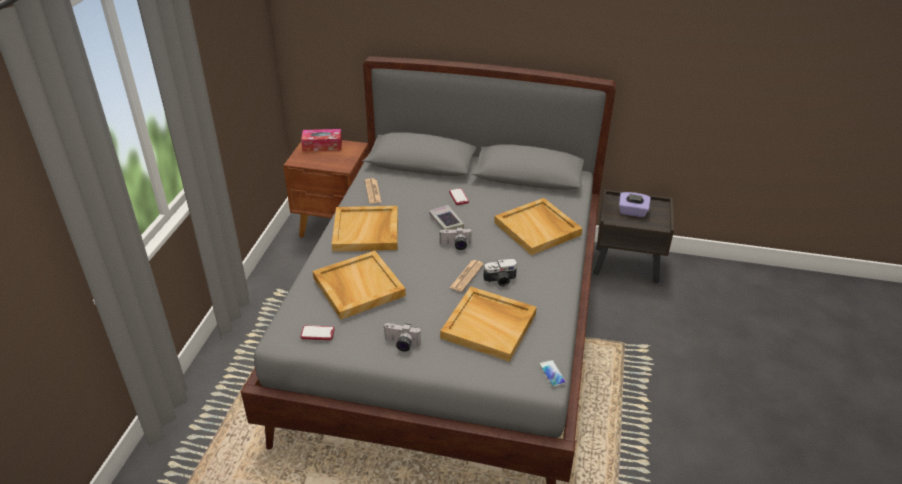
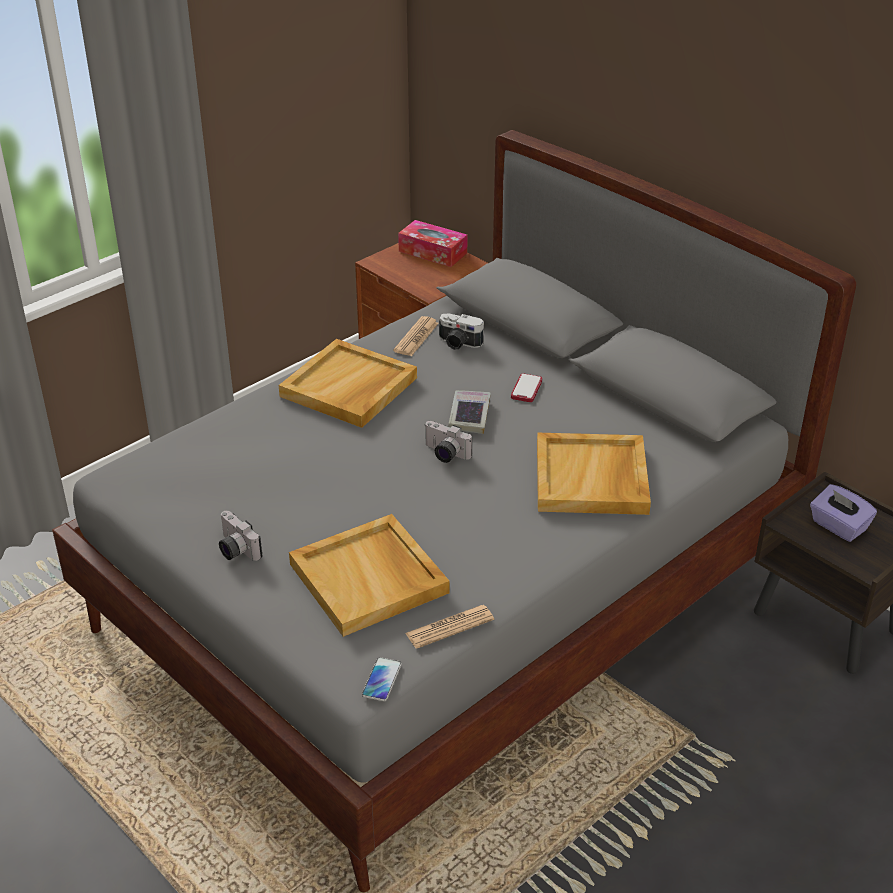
camera: 35 degrees right, 0 degrees up
phone [301,325,334,341] -> none
beige tray [313,251,406,319] -> none
newspaper [450,260,484,292] -> newspaper moved to [405,605,494,649]
camera [483,259,517,287] -> camera moved to [439,313,484,350]

